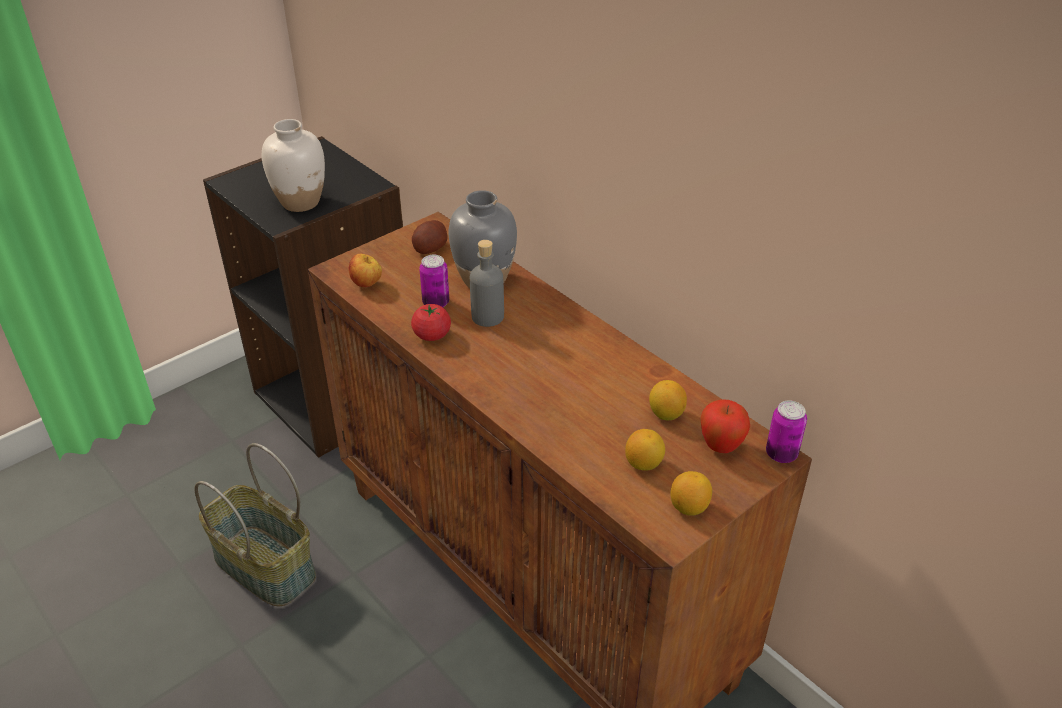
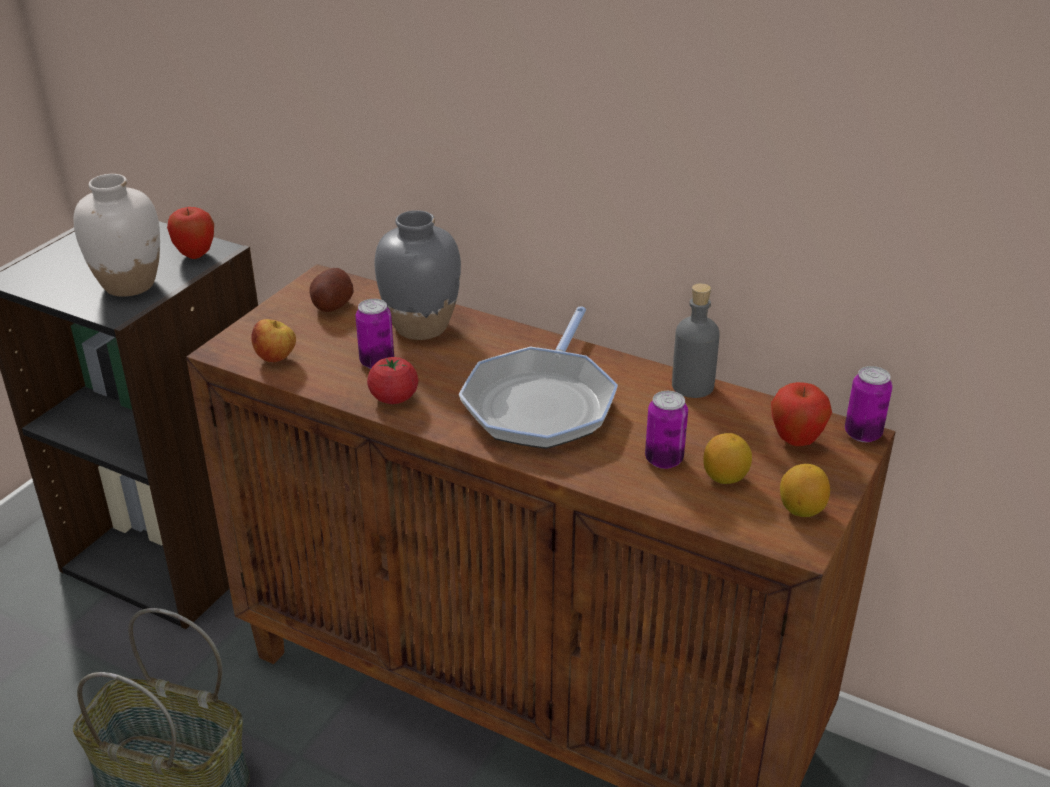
camera: 20 degrees left, 5 degrees down
grey bottle [470,240,504,327] -> grey bottle moved to [672,283,720,398]
lemon [649,380,687,420] -> none
none -> apple [167,207,214,259]
none -> frying pan [459,306,618,449]
none -> can [645,391,688,469]

